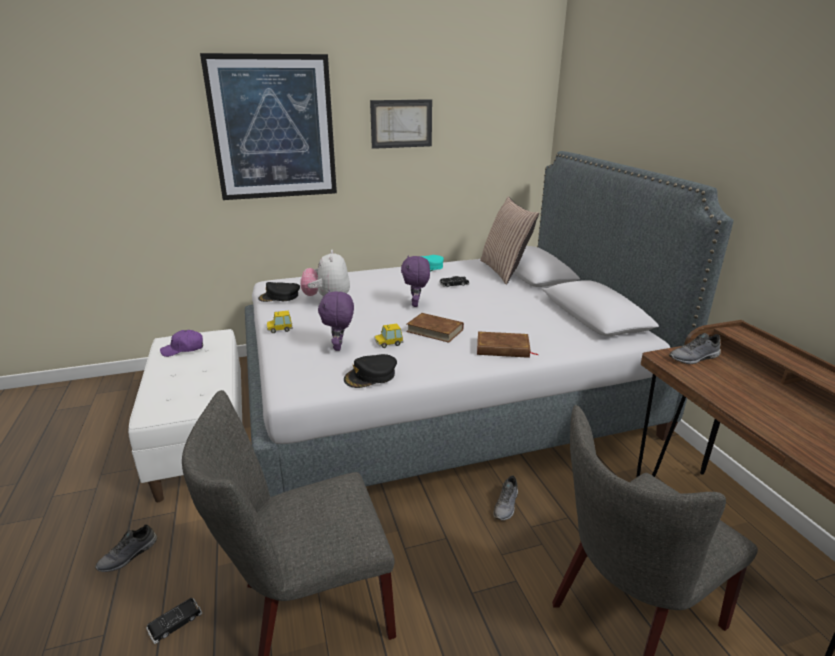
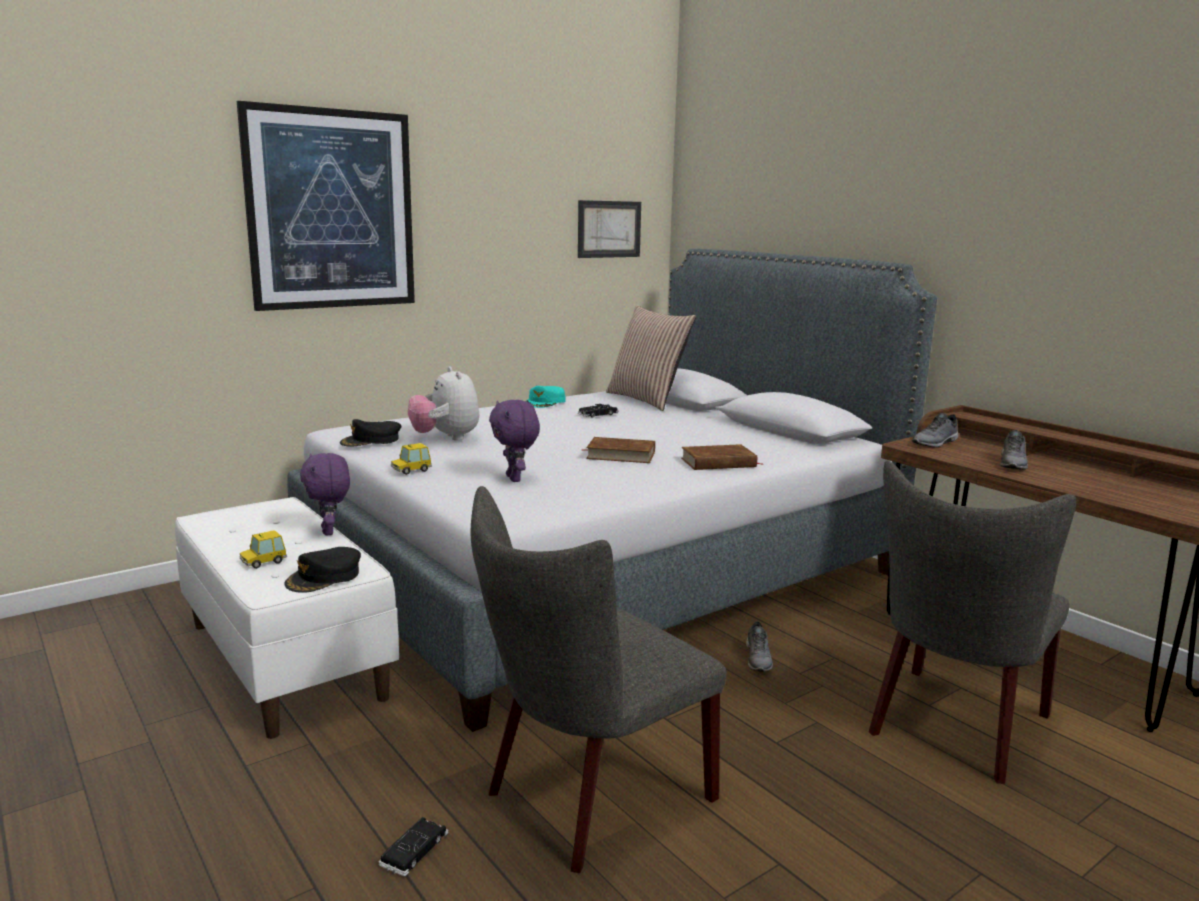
camera: 20 degrees left, 10 degrees down
grey shoe [95,524,157,572] -> grey shoe moved to [1000,430,1028,470]
purple cap [160,330,203,357] -> none
black cap [344,354,397,388] -> black cap moved to [284,547,361,593]
picture [370,99,432,149] -> picture moved to [578,200,641,258]
toy car [375,323,403,348] -> toy car moved to [240,530,287,569]
purple plush toy [401,255,430,307] -> purple plush toy moved to [300,453,350,536]

